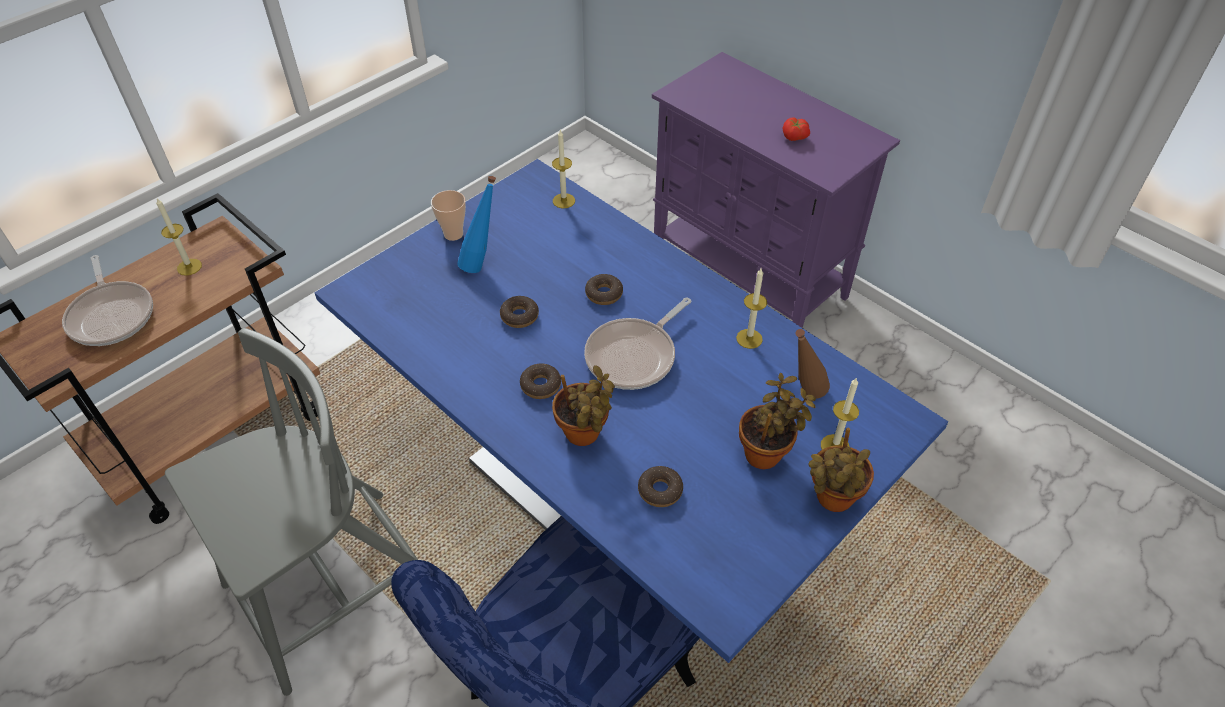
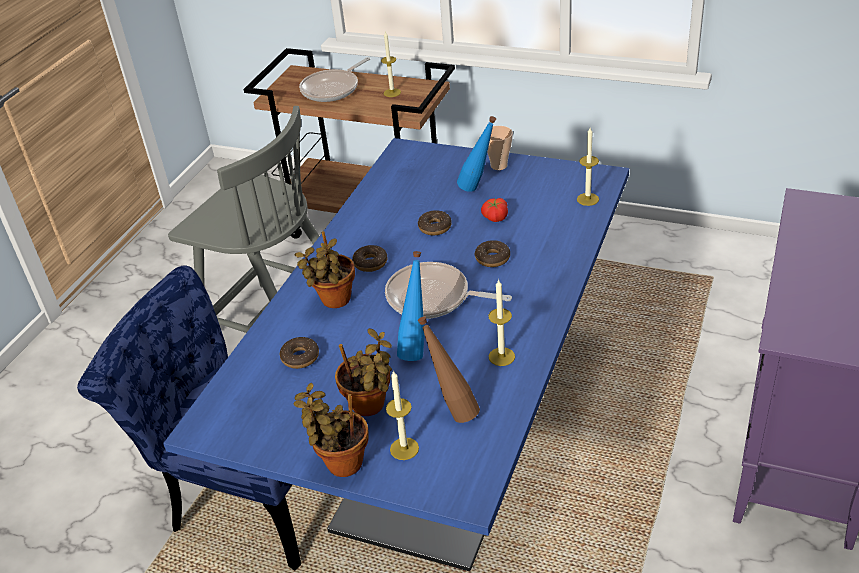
camera: 70 degrees right, 10 degrees down
tomato [783,117,810,141] -> tomato moved to [481,198,508,222]
none -> blue bottle [397,251,425,361]

